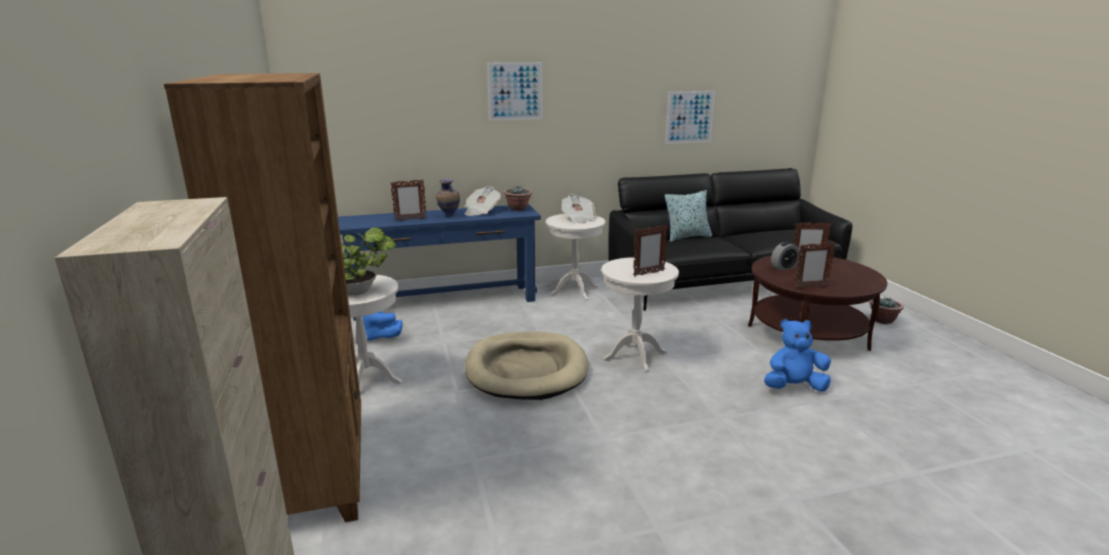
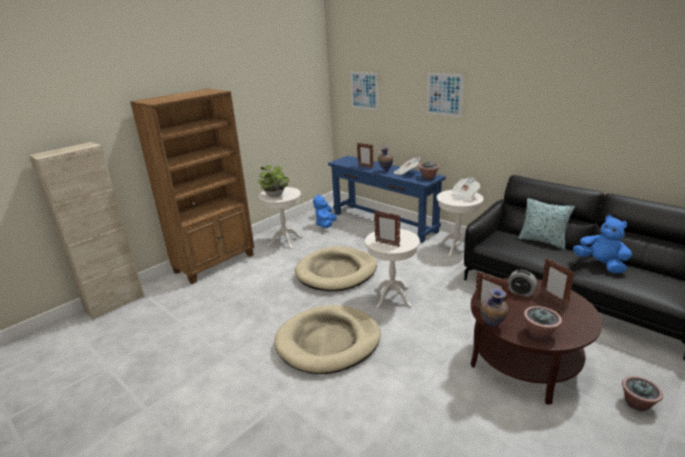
camera: 60 degrees right, 5 degrees up
picture [665,91,715,144] -> picture moved to [350,72,378,110]
blue plush toy [764,319,831,392] -> blue plush toy moved to [573,215,632,273]
none -> beige dog bed [275,305,381,374]
none -> vase [480,288,508,326]
none -> potted plant [524,306,562,340]

